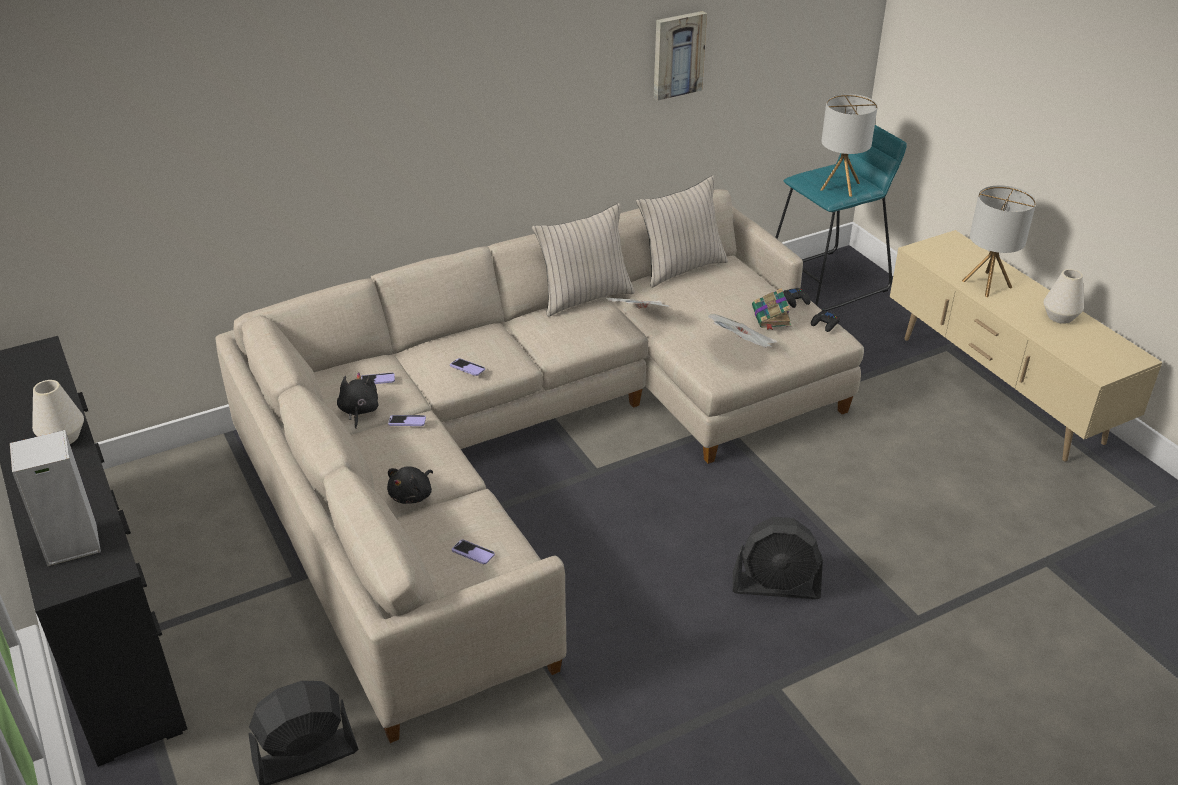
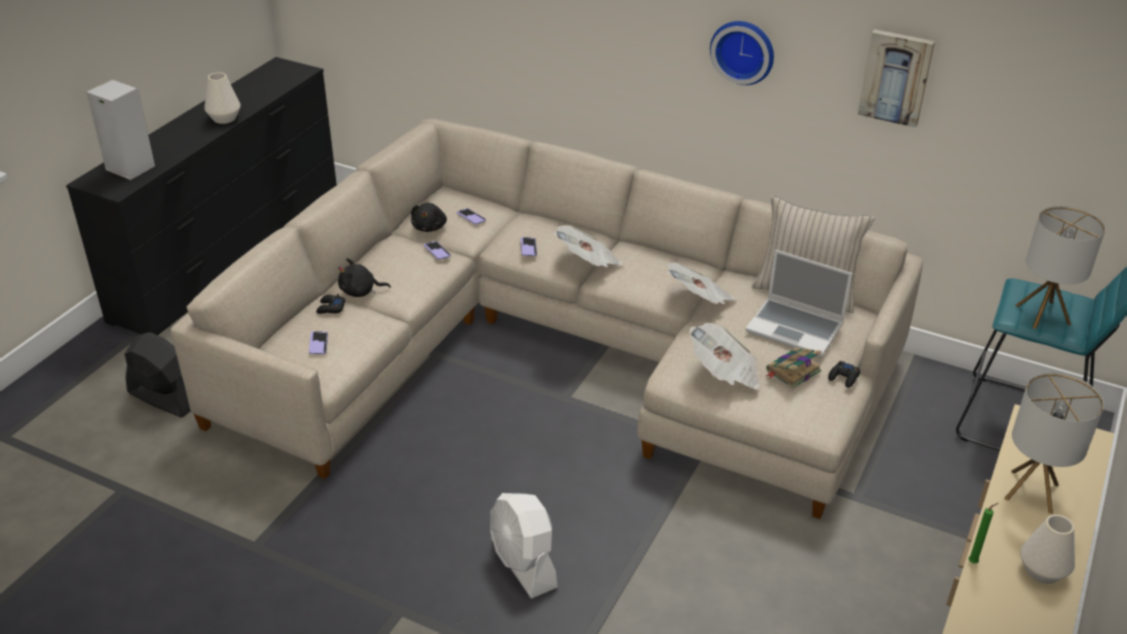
camera: 55 degrees right, 0 degrees up
black plush toy [337,372,379,429] -> black plush toy turned 135 degrees clockwise [411,203,447,232]
beige pillow [532,203,635,317] -> none
black fan [733,517,823,599] -> white fan [490,493,558,598]
black game controller [811,309,840,332] -> black game controller moved to [316,294,346,314]
none -> newspaper [553,225,624,268]
none -> wall clock [710,21,774,85]
none -> laptop [745,250,852,357]
none -> green candle [968,503,998,564]

